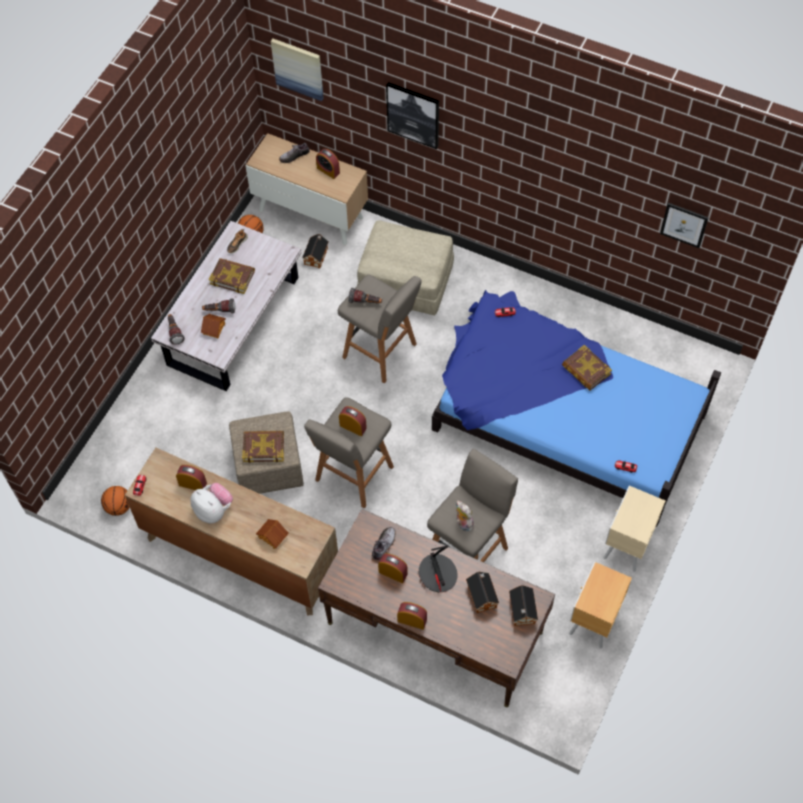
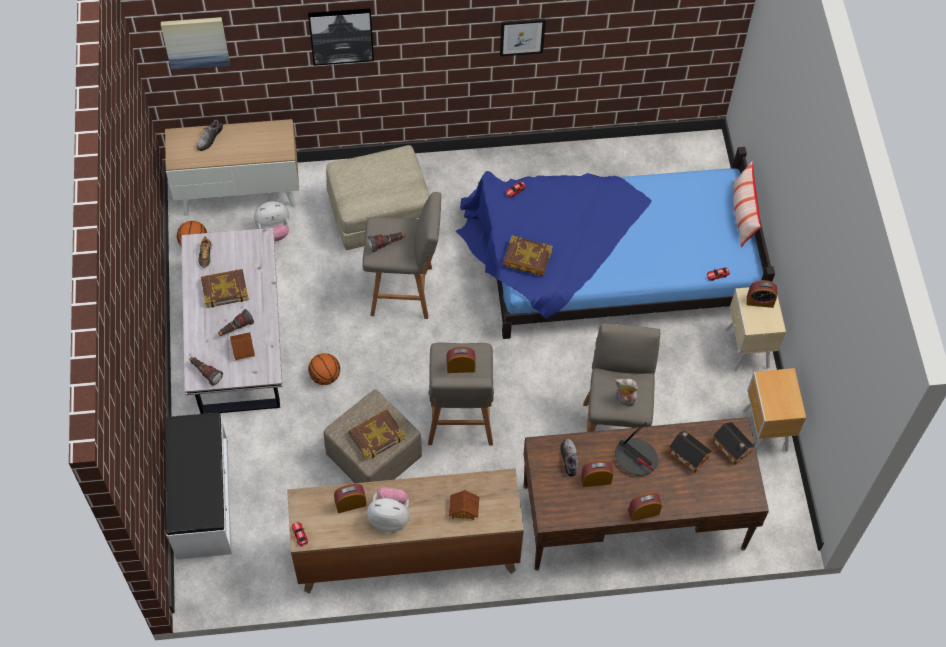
camera: 35 degrees left, 0 degrees up
basketball [101,486,130,516] -> basketball moved to [308,353,340,385]
toy house [302,234,329,268] -> plush toy [254,201,289,241]
alarm clock [316,149,340,179] -> alarm clock moved to [747,280,777,308]
book [562,345,612,390] -> book moved to [503,236,553,276]
picture [660,203,709,248] -> picture moved to [500,18,546,57]
none -> white bench [165,412,232,559]
none -> pillow [733,161,761,247]

